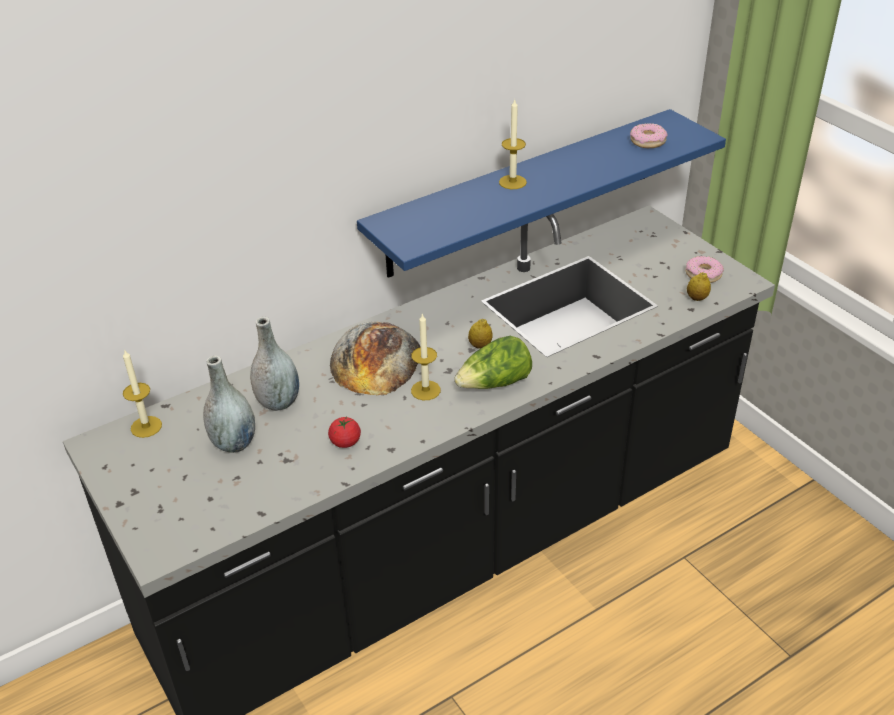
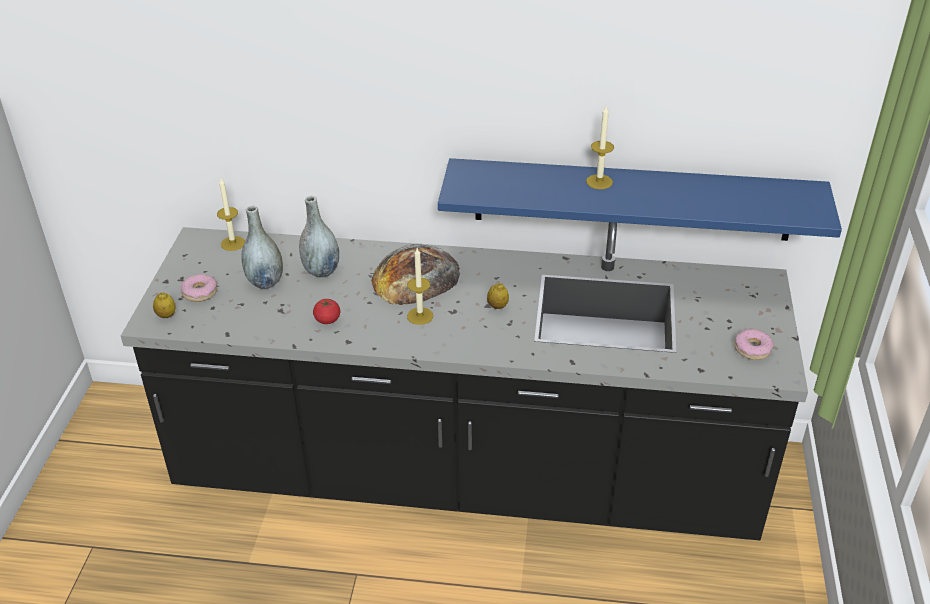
camera: 40 degrees right, 0 degrees up
lettuce [454,336,532,389] -> none
donut [630,123,668,148] -> donut moved to [181,274,217,302]
lemon [687,272,711,301] -> lemon moved to [153,292,176,318]

